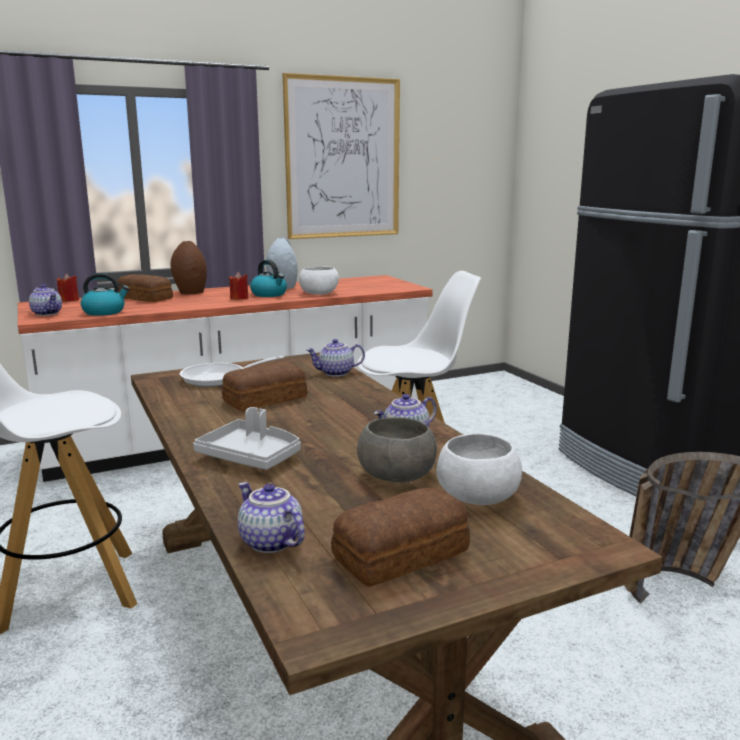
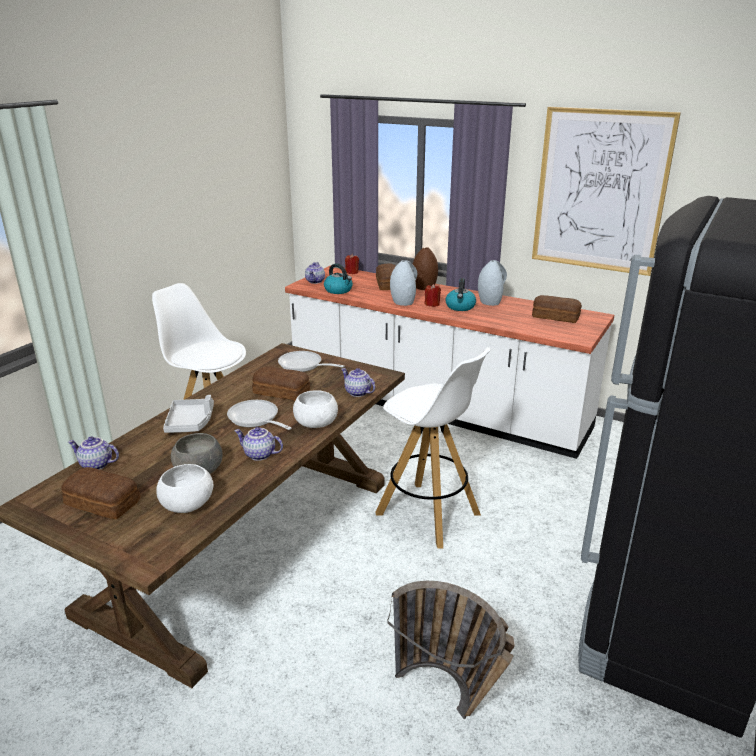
camera: 55 degrees right, 10 degrees up
teapot [238,482,305,553] -> teapot turned 90 degrees counterclockwise [68,436,119,470]
white bowl [299,266,339,295] -> white bowl moved to [293,390,338,428]
none -> frying pan [227,400,291,430]
none -> grey vase [390,260,417,306]
none -> bread [532,295,582,323]

